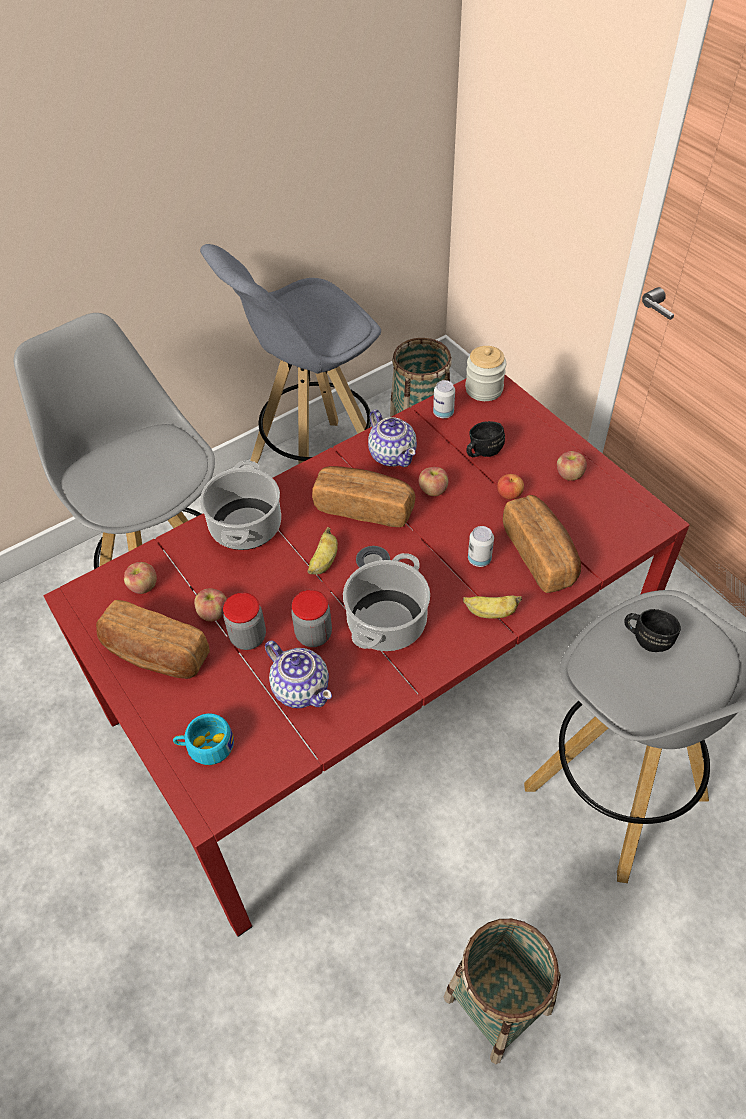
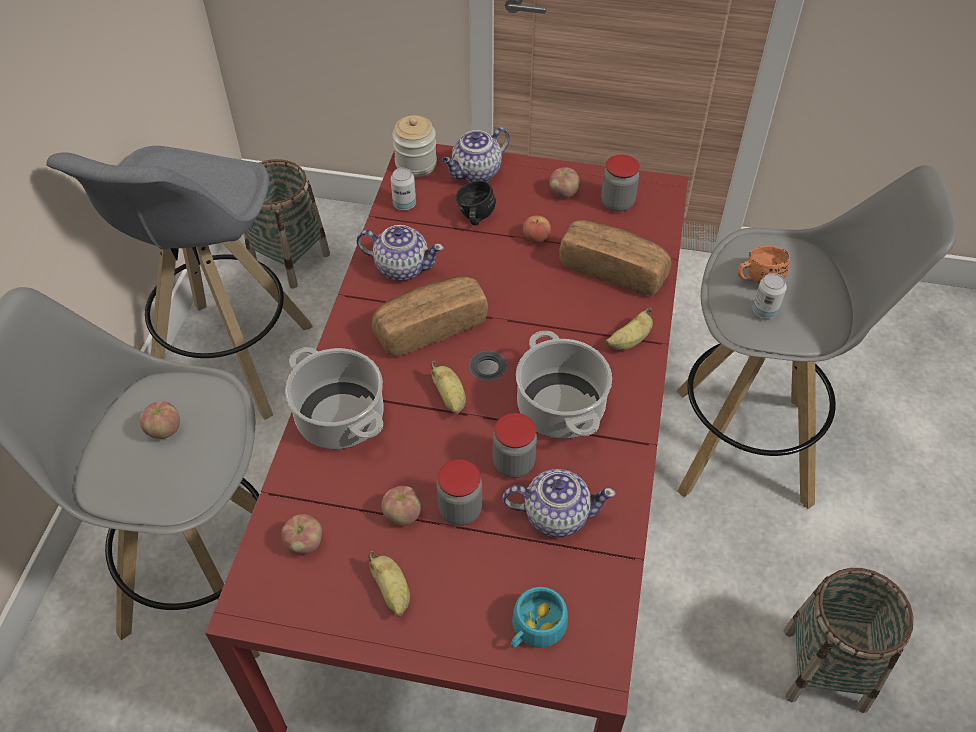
camera: 45 degrees left, 0 degrees up
bread [96,600,210,679] -> banana [368,551,410,617]
apple [418,467,448,496] -> apple moved to [140,401,180,439]
can [468,526,494,567] -> can moved to [753,273,787,319]
black mug [624,609,681,652] -> orange mug [737,246,790,284]
none -> teapot [442,127,510,182]
none -> jar [601,154,640,212]

